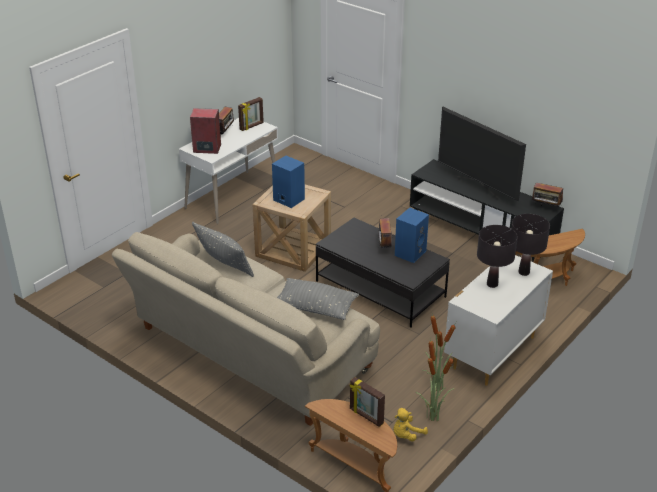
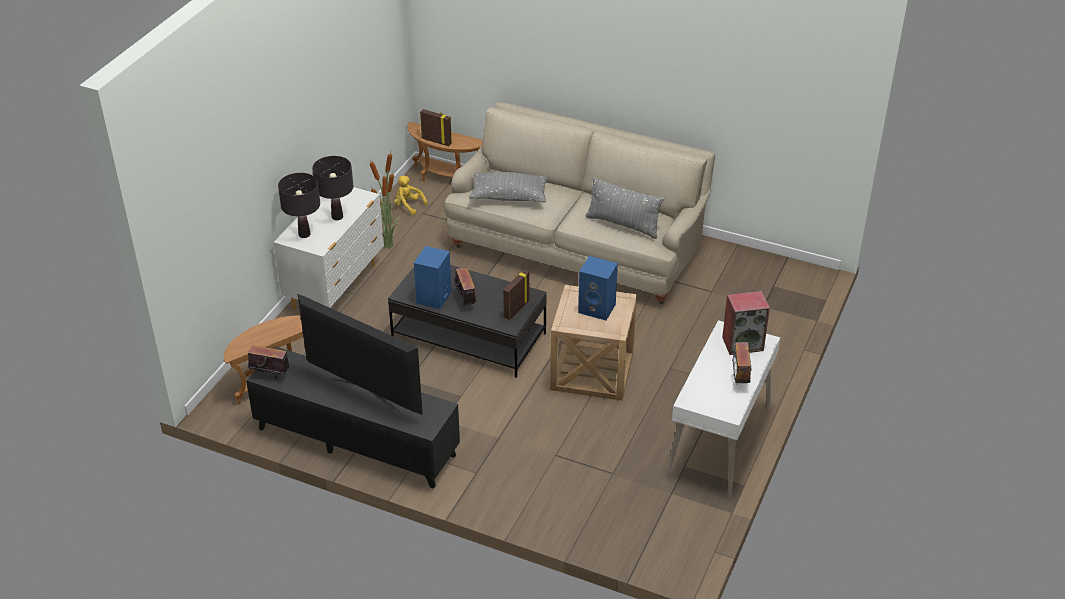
camera: 165 degrees right, 5 degrees up
picture frame [238,97,264,131] -> picture frame moved to [503,270,529,320]
yellow plush toy [393,408,428,442] -> yellow plush toy turned 90 degrees counterclockwise [394,176,428,215]

